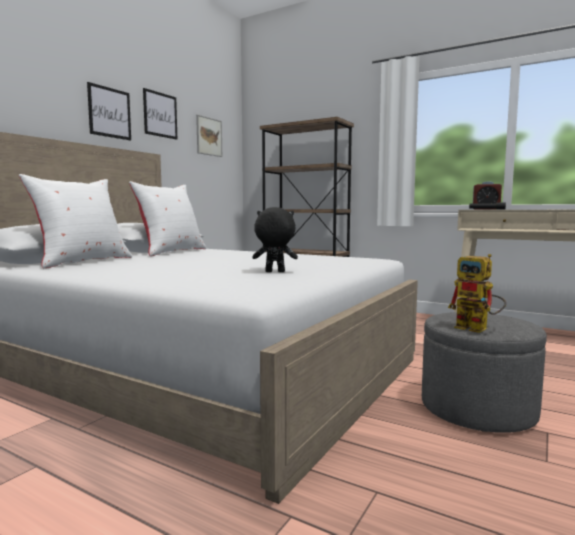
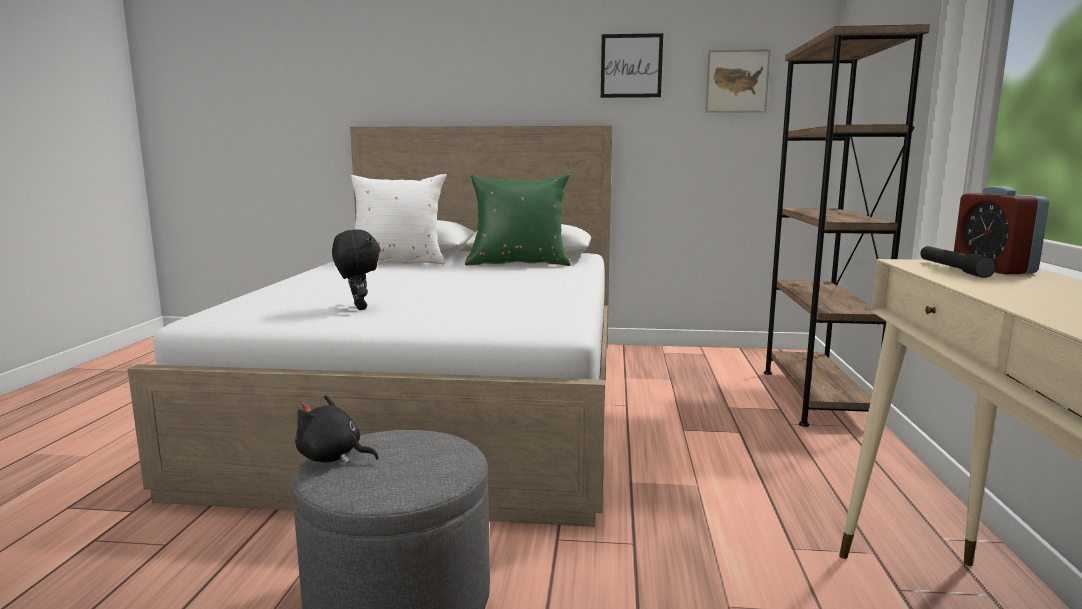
camera: 65 degrees right, 5 degrees up
picture [87,82,131,140] -> none
white pillow [129,181,207,256] -> green pillow [465,174,571,266]
toy robot [448,254,506,333] -> black plush toy [295,395,379,463]

